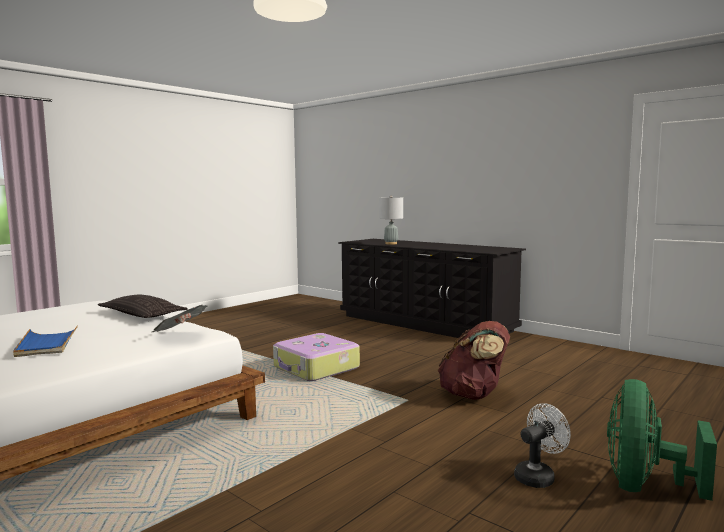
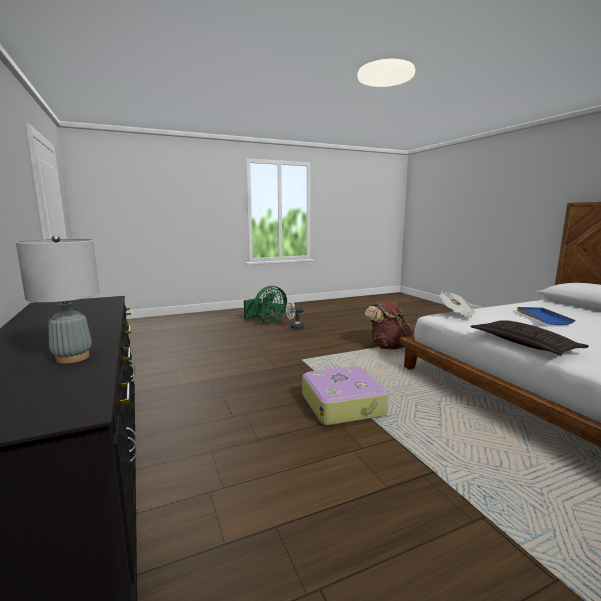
camera: 155 degrees left, 5 degrees up
brown backpack [438,321,510,400] -> brown backpack moved to [365,300,414,350]

